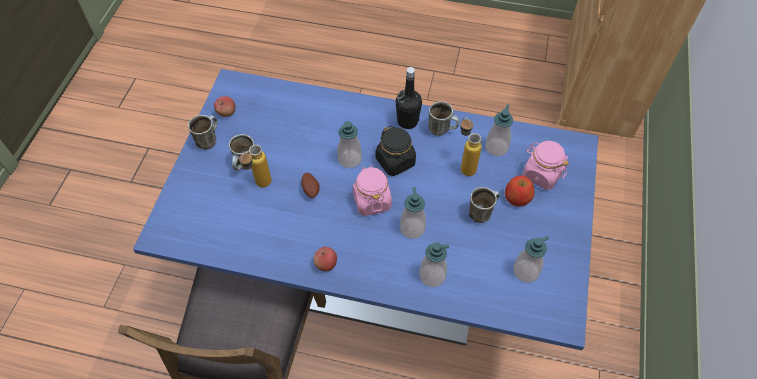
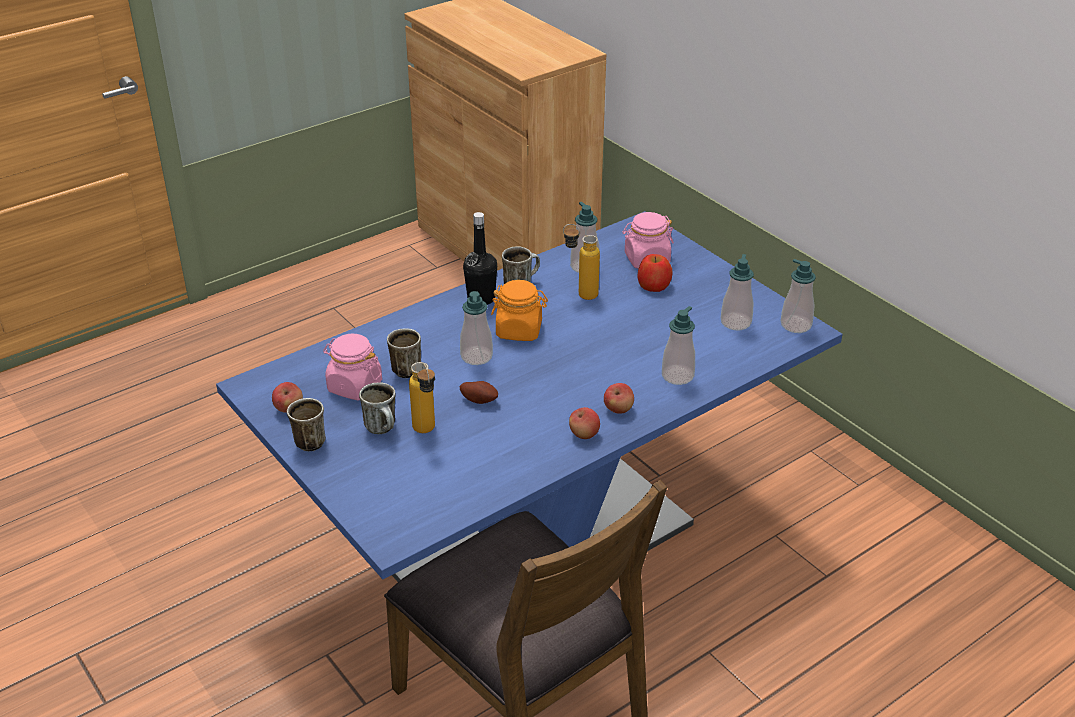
camera: 50 degrees left, 20 degrees down
pink jar [353,165,392,216] -> pink jar moved to [323,334,382,400]
black jar [375,126,416,176] -> orange jar [491,280,548,341]
soap dispenser [400,187,426,239] -> soap dispenser moved to [781,259,816,333]
mug [469,187,500,223] -> mug moved to [387,328,421,378]
none -> apple [604,383,634,414]

